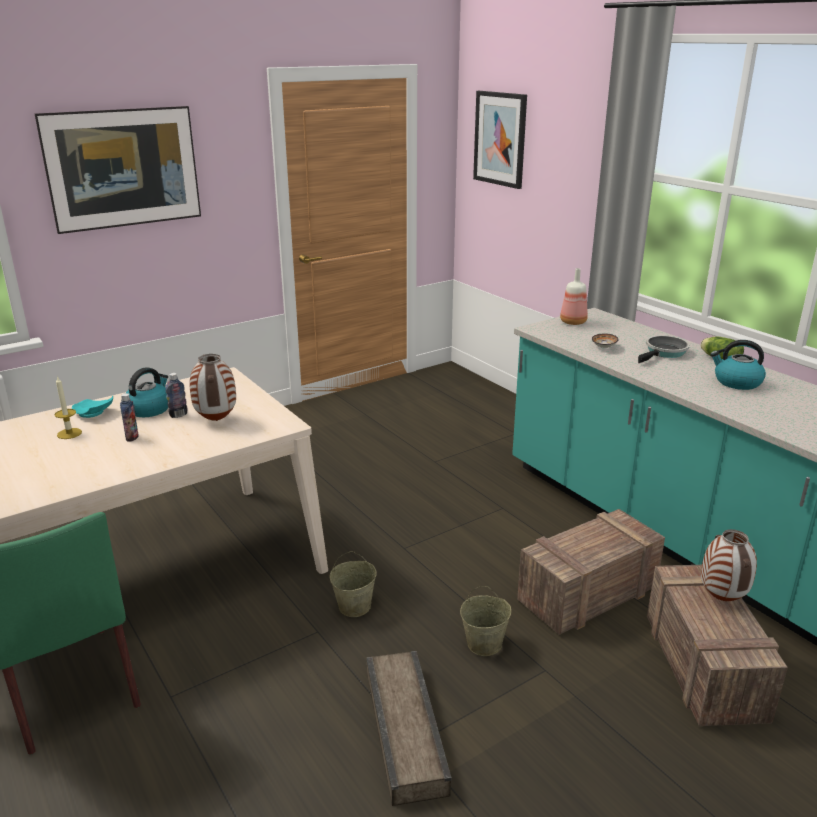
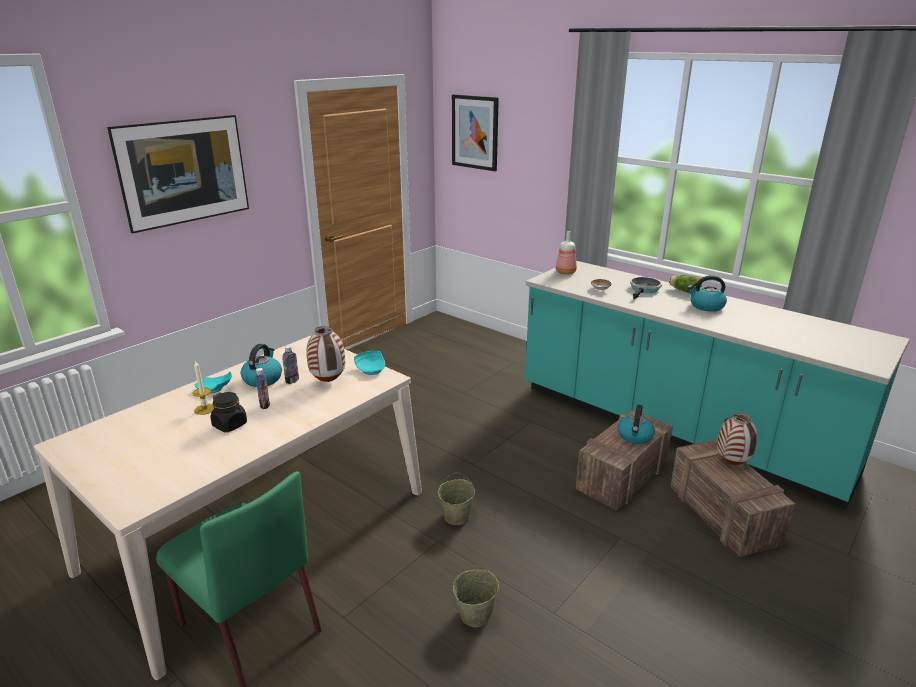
camera: 15 degrees left, 0 degrees up
crate [366,651,451,806] -> none
beige bucket [460,586,511,656] -> beige bucket moved to [453,565,499,627]
none -> black jar [210,392,247,432]
none -> turquoise plate [354,351,385,375]
none -> kettle [618,405,655,444]

